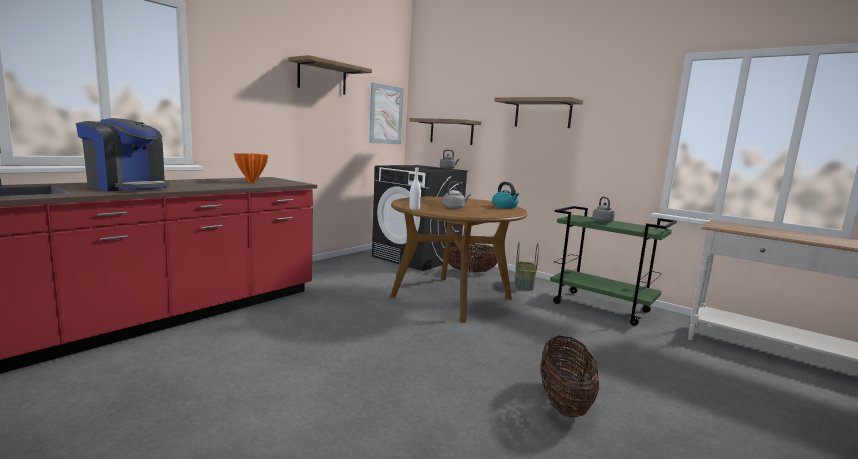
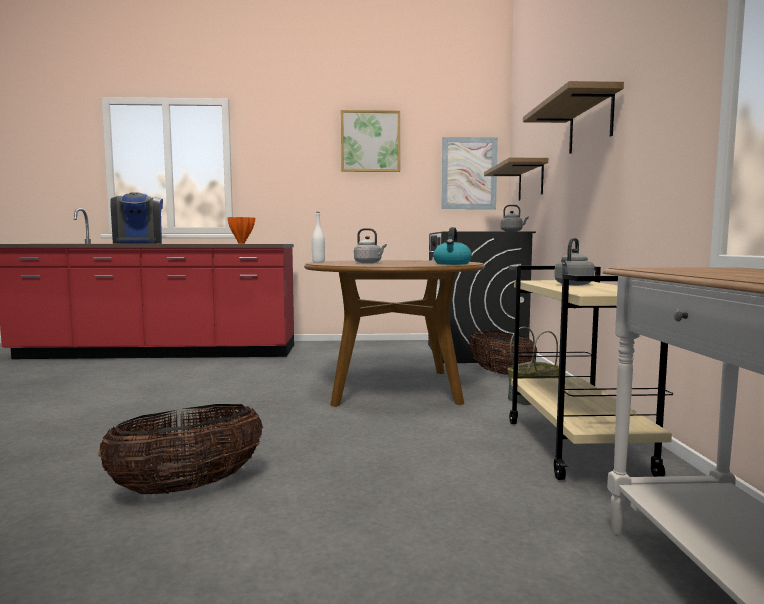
camera: 50 degrees right, 5 degrees down
shelf [289,55,372,95] -> picture [341,110,400,172]
green cart [550,206,677,326] -> beige cart [509,266,673,480]

